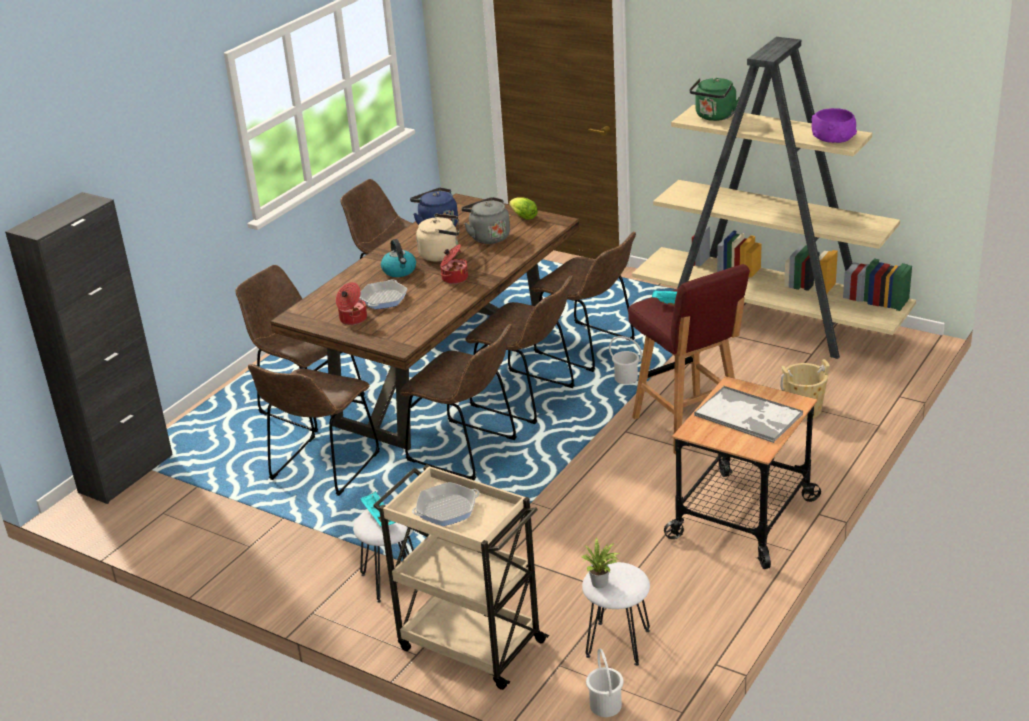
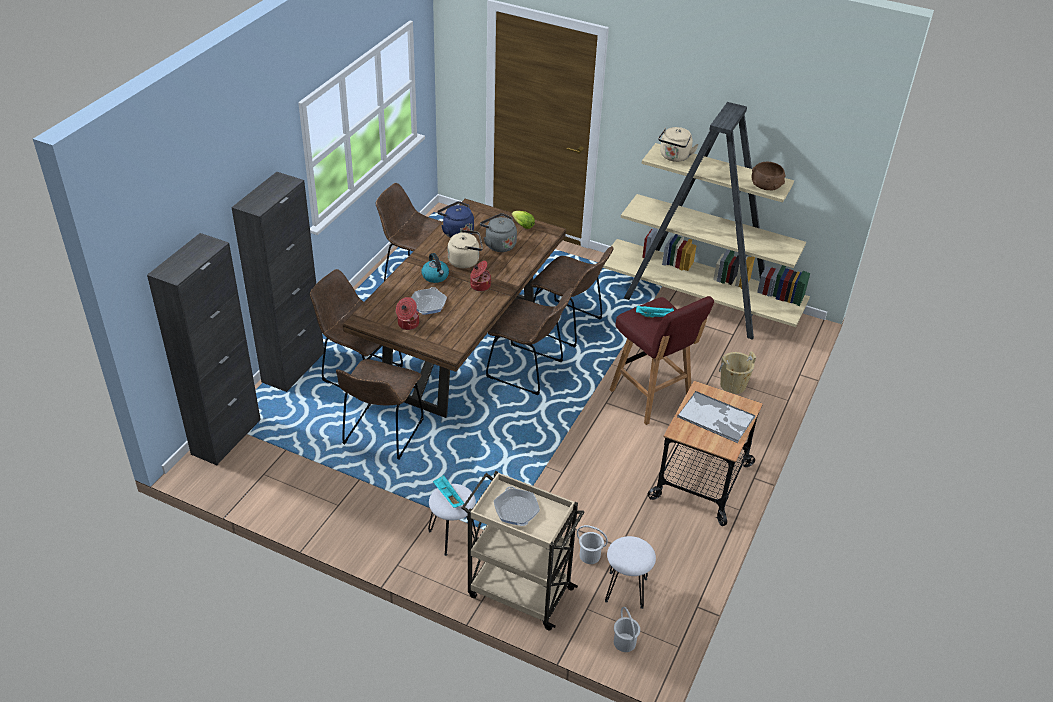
camera: 10 degrees left, 10 degrees up
brown chair [399,324,517,480] -> none
frying pan [412,482,480,526] -> frying pan turned 105 degrees clockwise [494,486,540,526]
potted plant [581,537,622,588] -> none
white bucket [609,336,642,384] -> white bucket moved to [577,525,608,564]
green kettle [689,78,740,121] -> beige kettle [658,127,699,162]
purple bowl [811,108,857,143] -> brown bowl [752,162,786,190]
none -> black cabinet [231,172,324,392]

